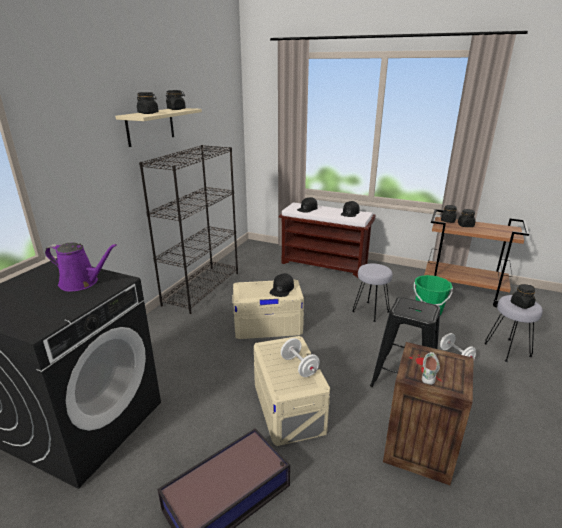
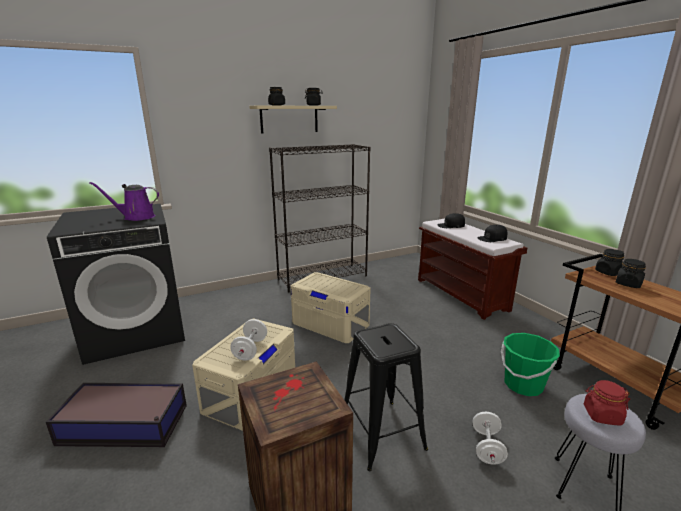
camera: 40 degrees right, 5 degrees down
purple watering can [45,243,117,292] -> purple watering can turned 120 degrees clockwise [89,182,159,221]
black cap [270,273,294,297] -> none
grey stool [352,263,392,322] -> none
white shoe [422,352,440,385] -> none
black jar [511,284,536,309] -> red jar [584,380,630,426]

